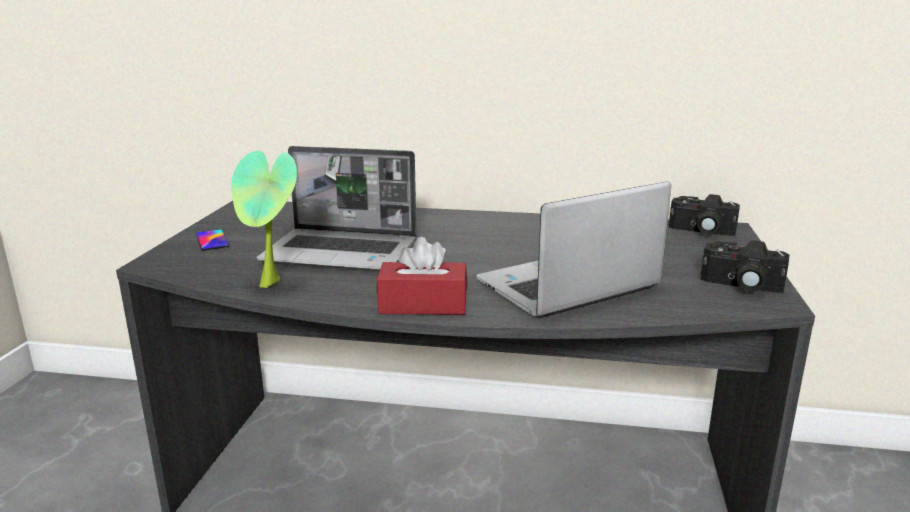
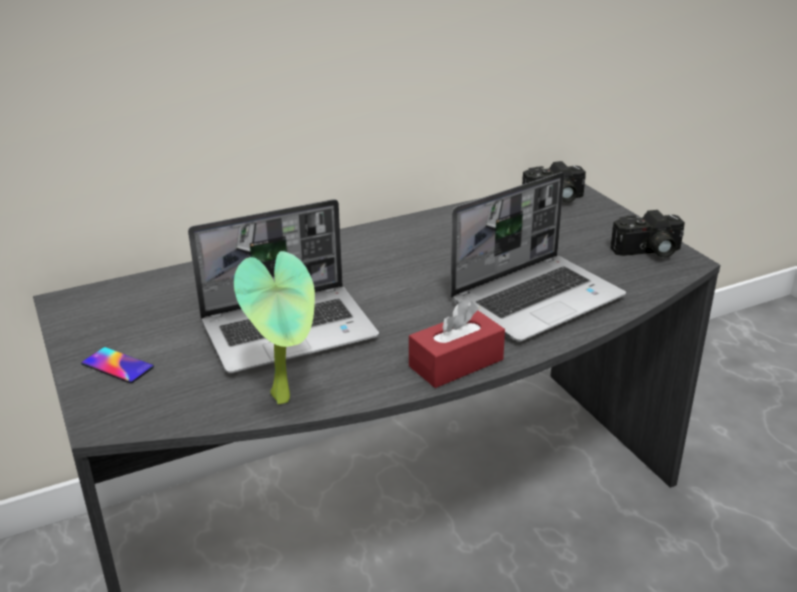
camera: 35 degrees left, 10 degrees up
laptop [476,181,671,318] -> laptop turned 150 degrees counterclockwise [450,172,626,342]

